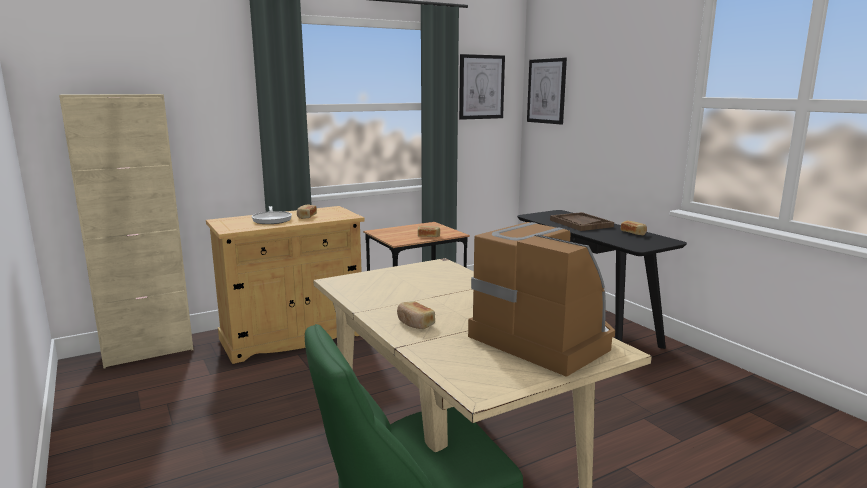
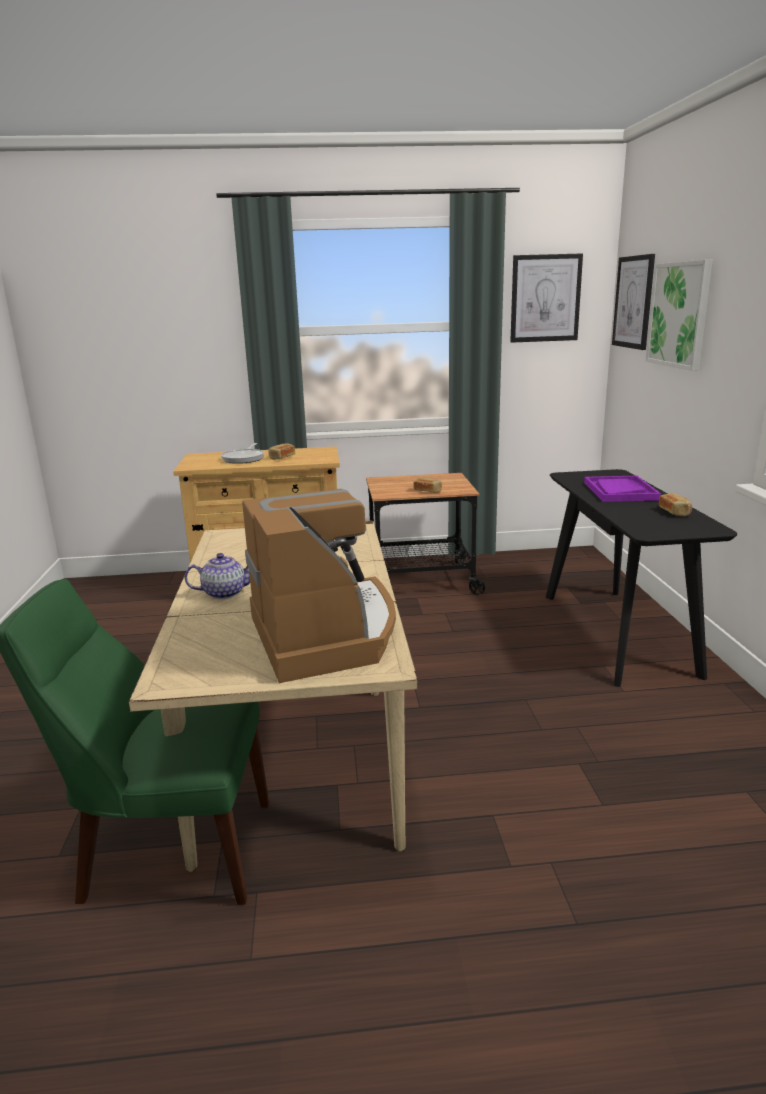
camera: 25 degrees right, 5 degrees up
beige cabinet [59,94,193,369] -> none
bread [397,301,435,329] -> teapot [185,553,250,599]
brown tray [550,212,614,231] -> purple tray [584,476,661,502]
none -> picture [646,260,713,371]

